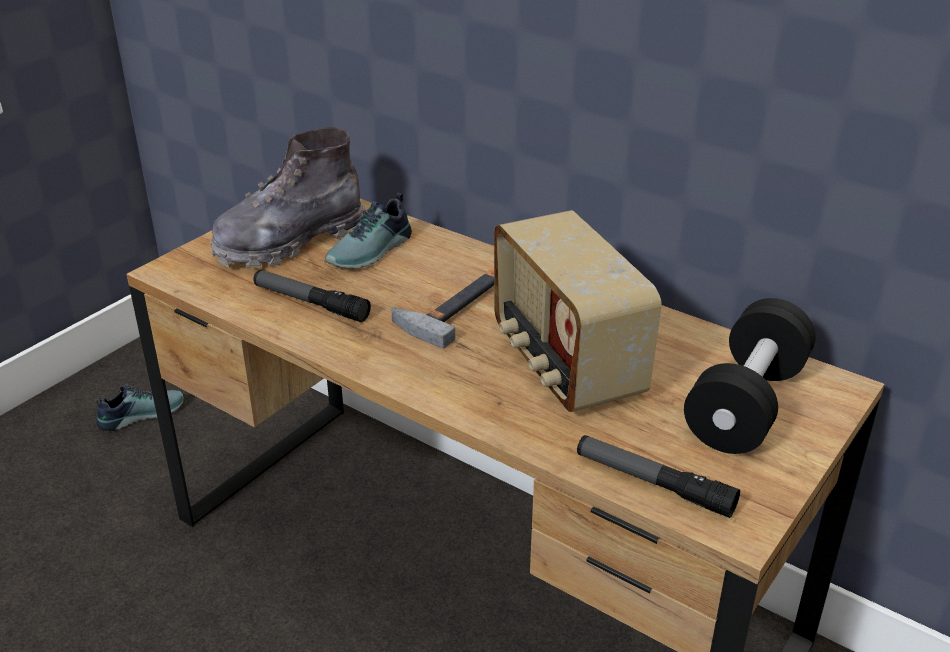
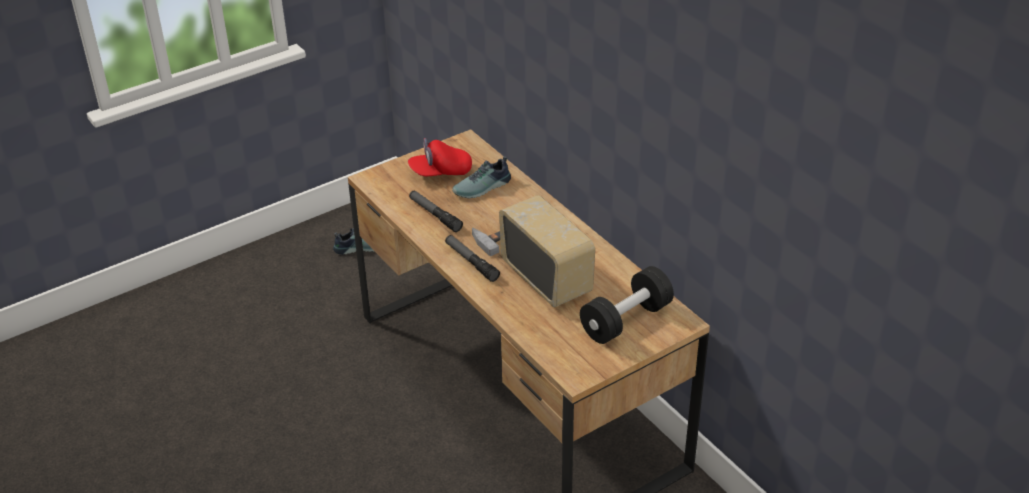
camera: 20 degrees right, 5 degrees up
grey boot [210,127,365,268] -> red cap [408,138,472,176]
radio [494,210,662,412] -> radio turned 150 degrees clockwise [499,195,595,307]
flashlight [577,435,740,518] -> flashlight moved to [445,235,500,282]

